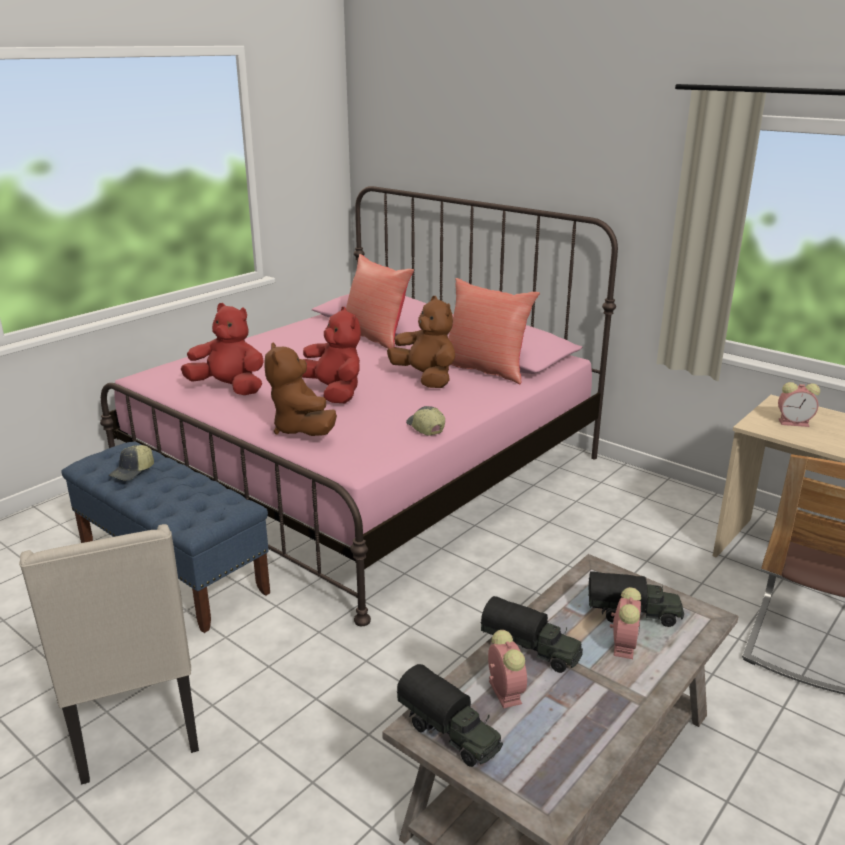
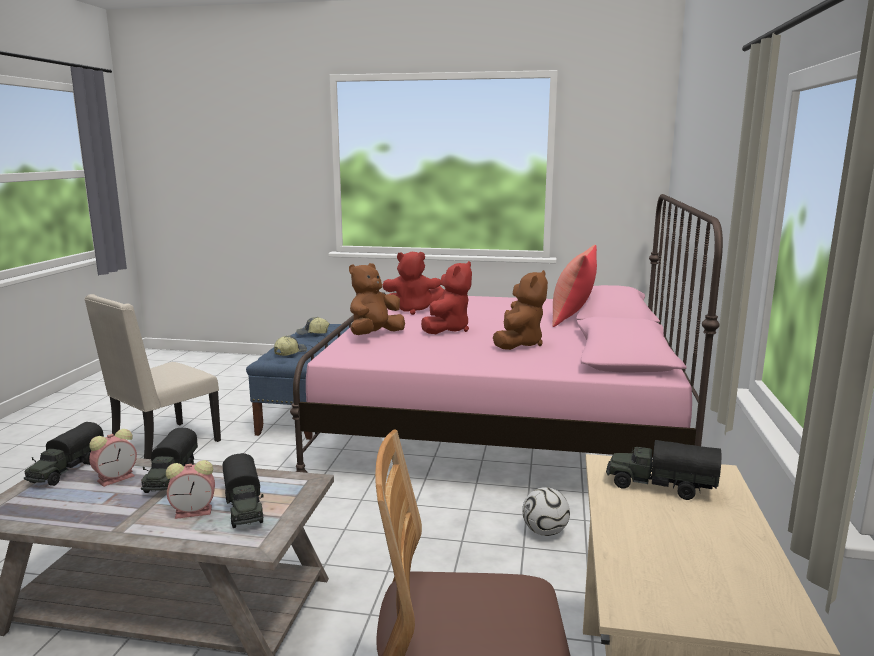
camera: 60 degrees right, 10 degrees down
red plush toy [181,303,264,395] -> red plush toy turned 105 degrees clockwise [382,252,444,315]
cap [406,406,445,436] -> cap moved to [274,336,307,356]
red pillow [448,278,540,384] -> none
alarm clock [778,382,820,427] -> toy truck [606,440,721,500]
none -> football [522,487,570,536]

